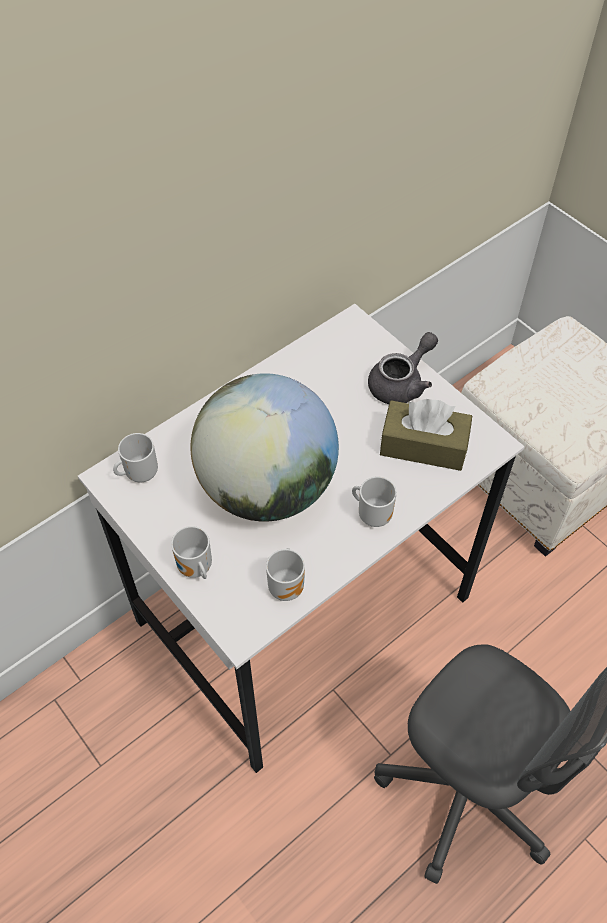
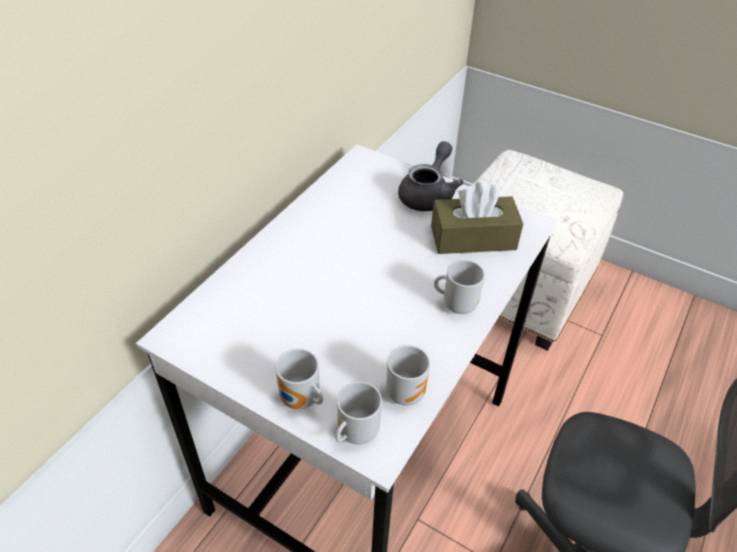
camera: 20 degrees left, 10 degrees down
mug [113,433,158,482] -> mug moved to [335,382,382,445]
globe [191,373,339,521] -> none

